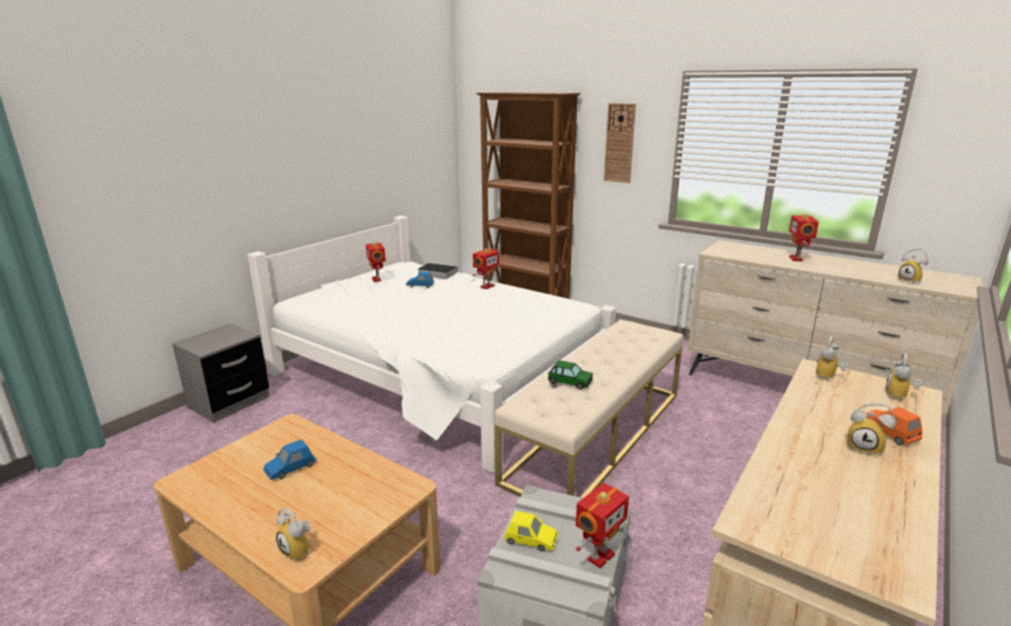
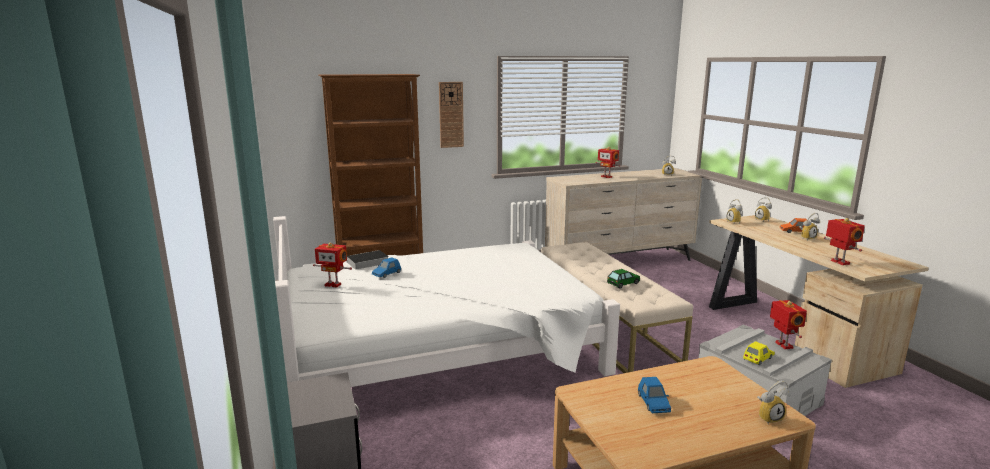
camera: 55 degrees left, 5 degrees down
toy robot [473,248,499,289] -> toy robot moved to [824,218,865,265]

